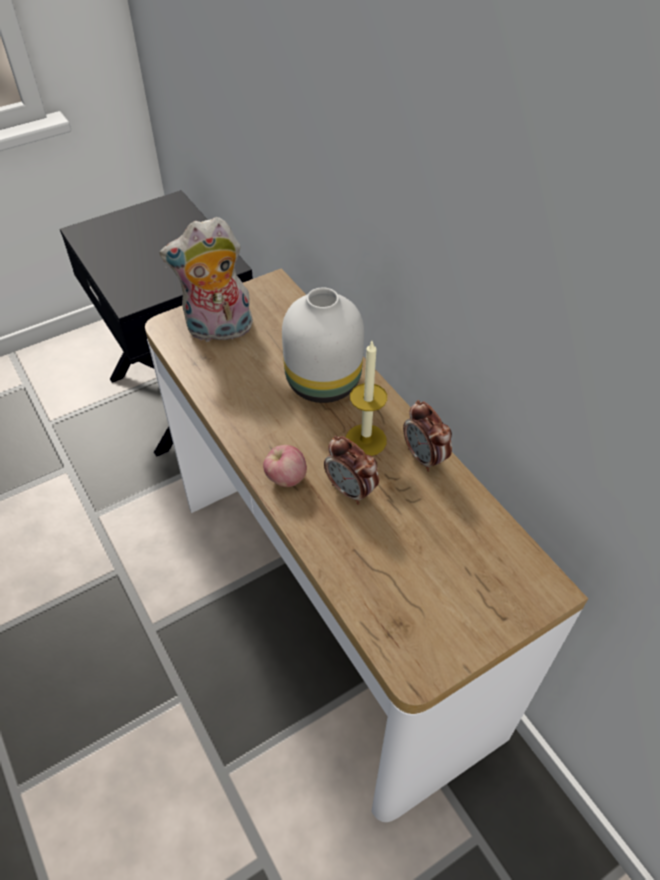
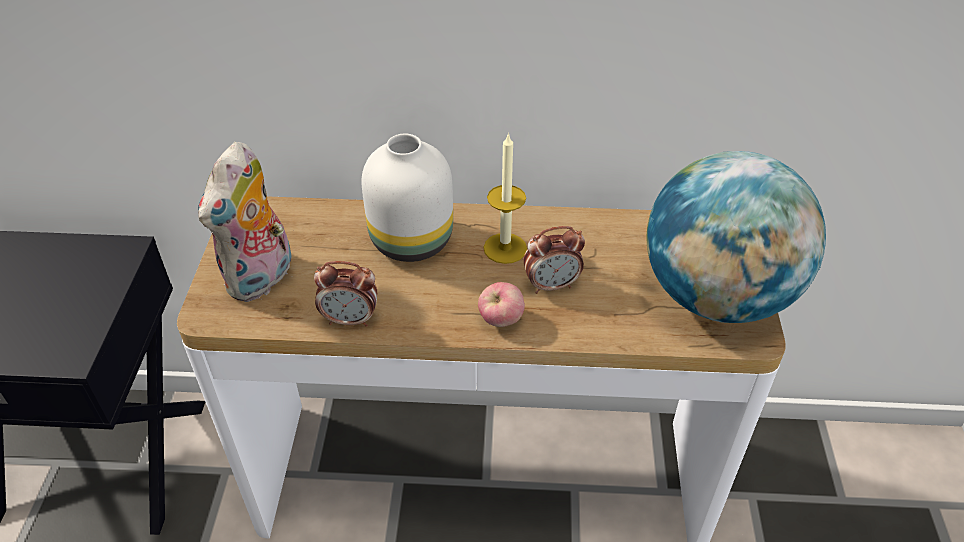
camera: 55 degrees left, 5 degrees down
alarm clock [403,400,452,472] -> alarm clock moved to [314,261,377,327]
none -> globe [646,151,826,323]

